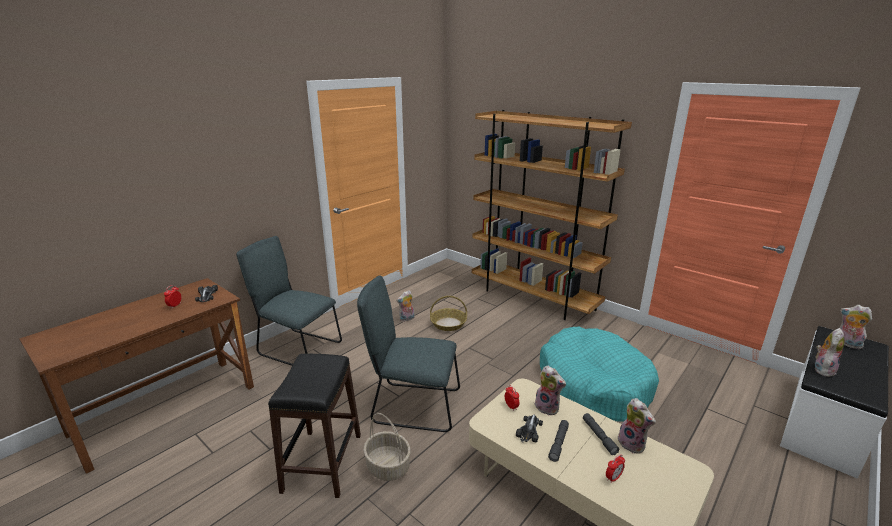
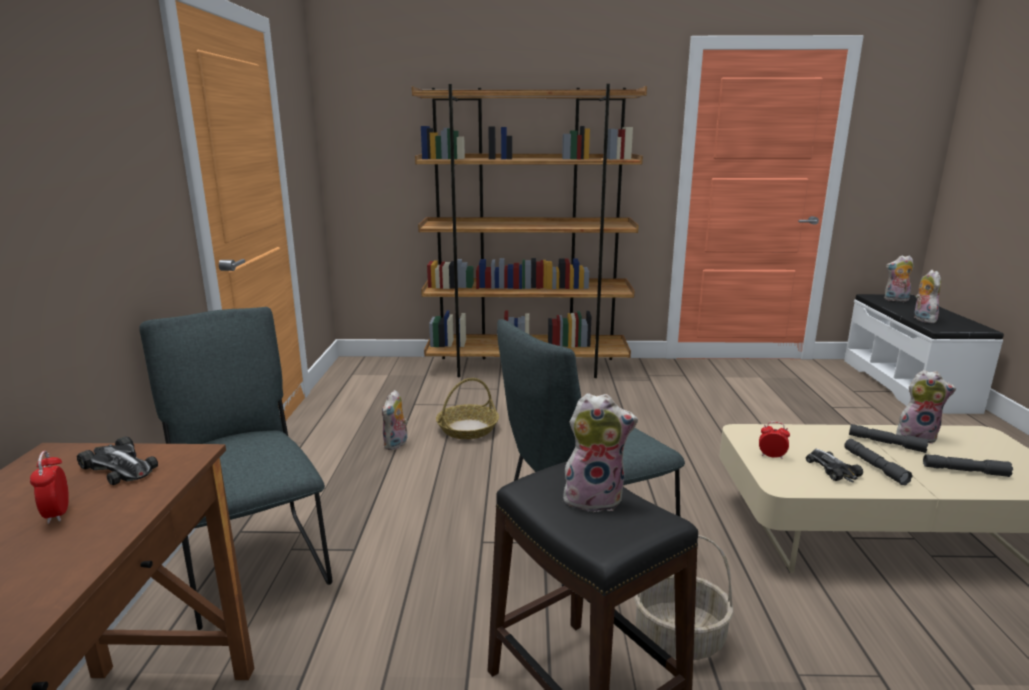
camera: 40 degrees left, 5 degrees down
grey chair [236,236,342,366] -> grey chair turned 75 degrees clockwise [139,307,332,630]
plush toy [535,366,566,416] -> plush toy moved to [563,393,638,512]
turquoise dog bed [540,327,659,422] -> none
alarm clock [606,454,625,483] -> grey flashlight [923,454,1013,477]

